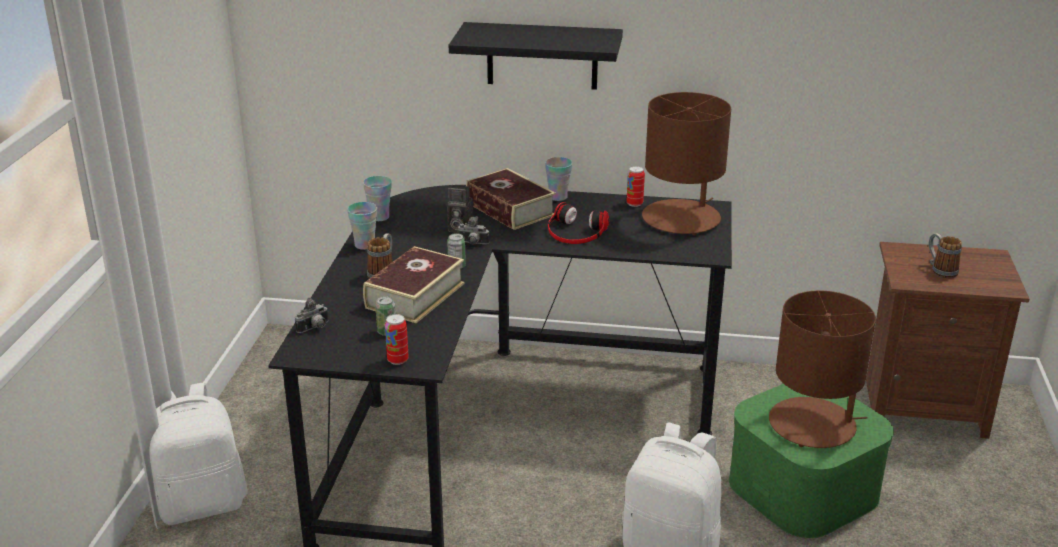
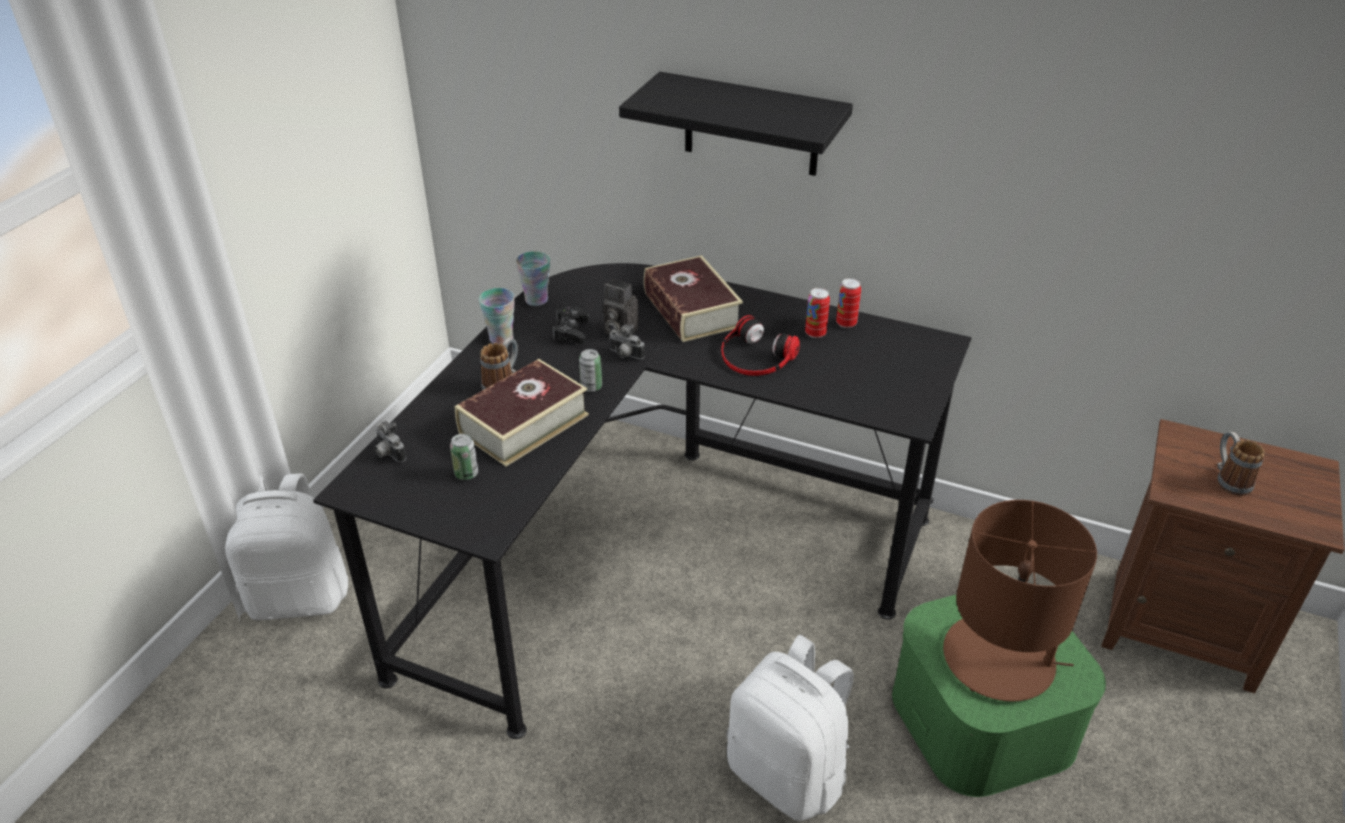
camera: 15 degrees right, 10 degrees up
camera [295,298,329,333] -> camera turned 75 degrees clockwise [375,421,406,462]
can [385,314,409,365] -> can moved to [805,288,830,338]
cup [545,157,572,201] -> none
brown table lamp [642,92,731,236] -> none
none -> black game controller [553,306,589,344]

